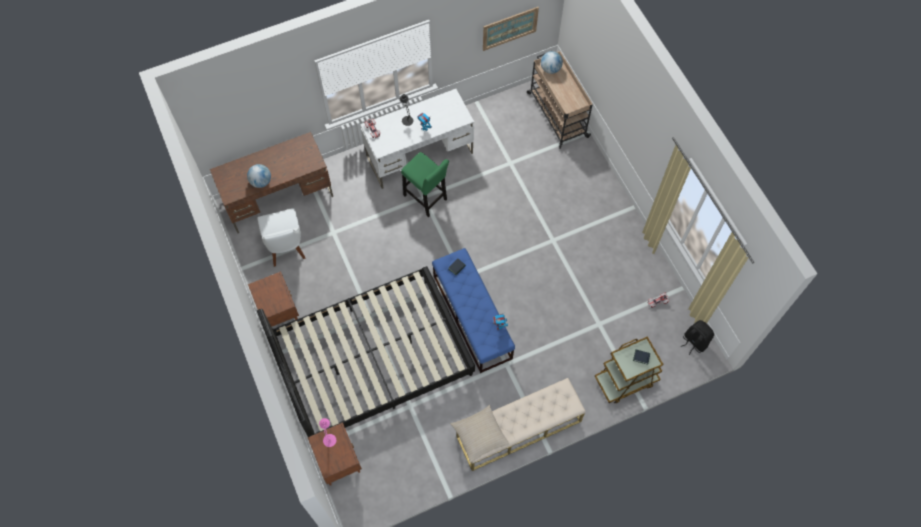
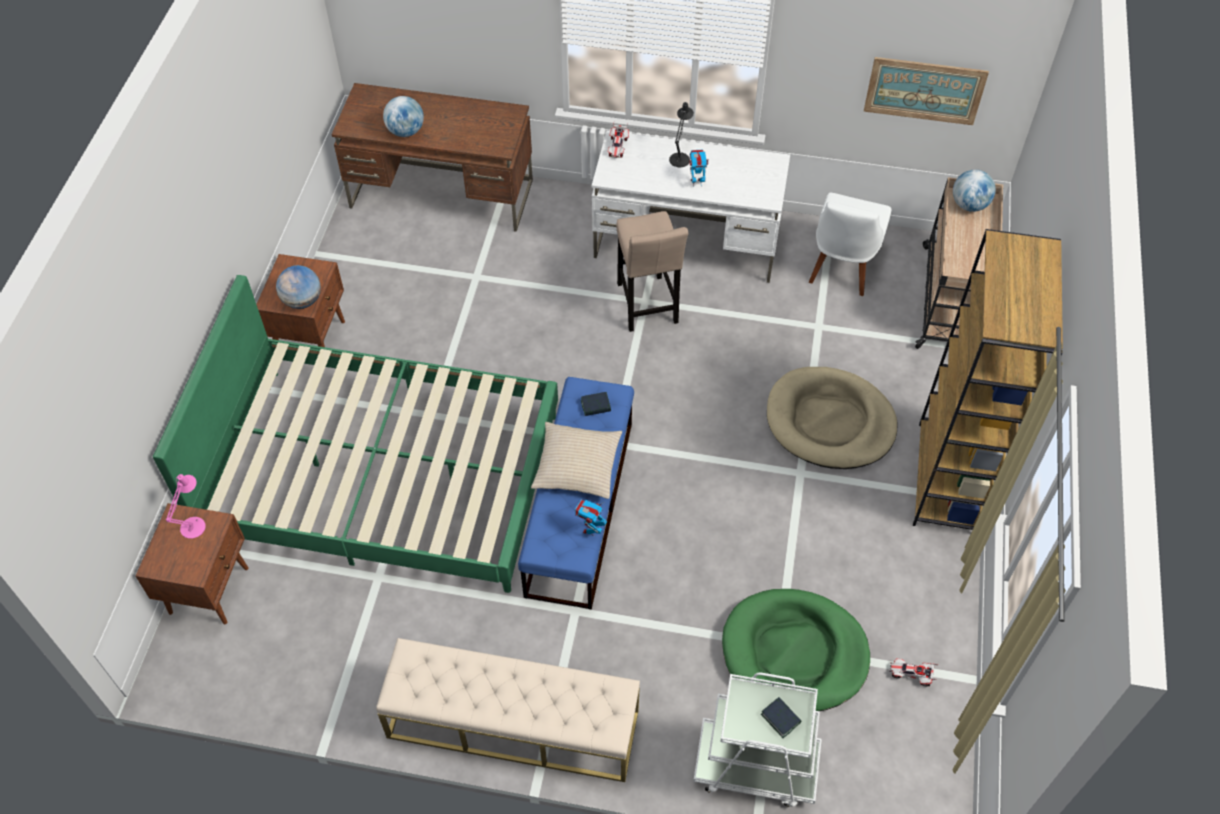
camera: 35 degrees right, 10 degrees down
white chair [257,208,306,267] -> white chair moved to [809,193,891,296]
black bed [257,266,475,437] -> green bed [153,275,558,593]
green stool [401,152,449,217] -> beige stool [617,211,688,332]
beige pillow [451,405,509,463] -> beige pillow moved to [531,422,622,499]
brown cart [595,336,663,403] -> white cart [693,673,822,807]
black backpack [681,320,714,355] -> none
none -> globe [276,265,321,309]
none -> green dog bed [722,589,870,711]
none -> beige dog bed [767,367,898,469]
none -> brown bookcase [913,229,1063,530]

